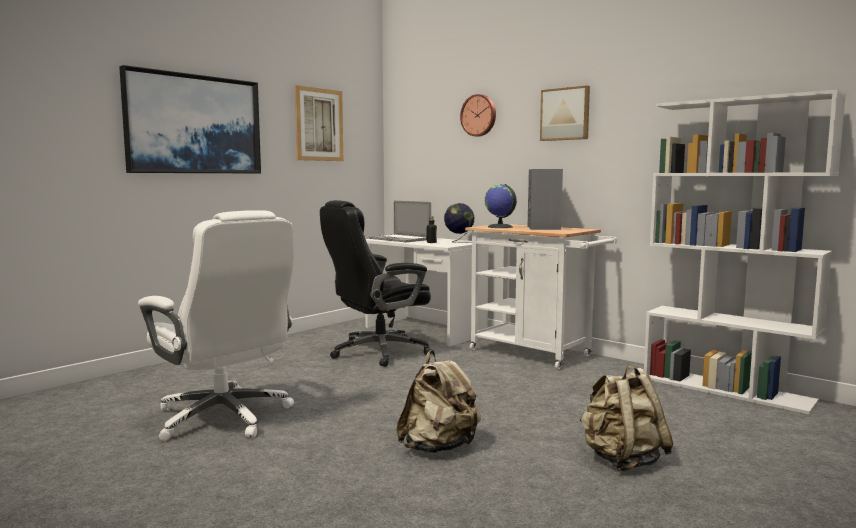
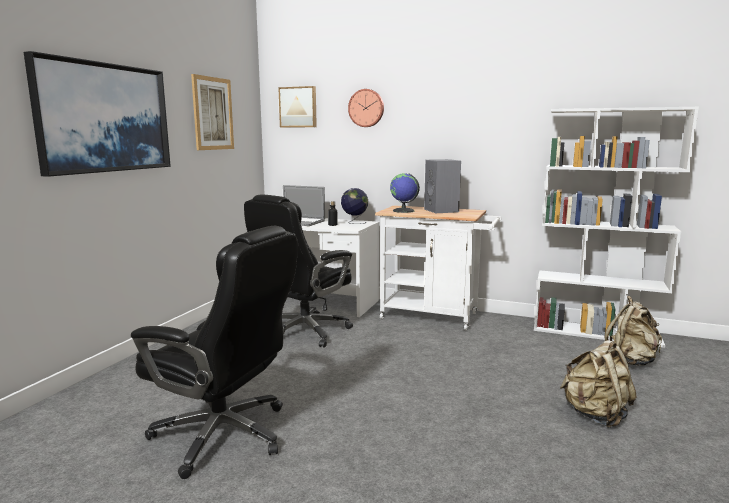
camera: 20 degrees left, 5 degrees up
white office chair [138,210,295,441] -> black office chair [131,226,297,479]
beige backpack [396,350,481,453] -> beige backpack moved to [604,296,662,366]
picture [540,85,590,141] -> picture moved to [278,86,317,127]

